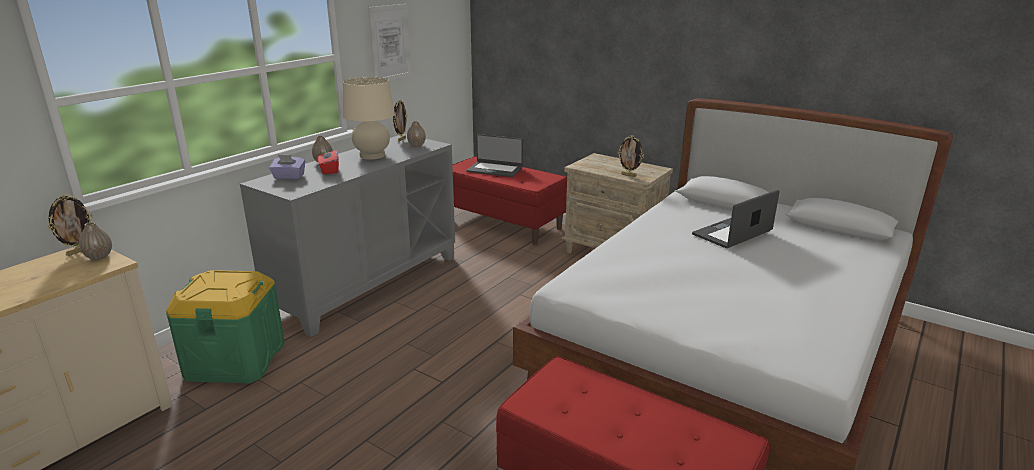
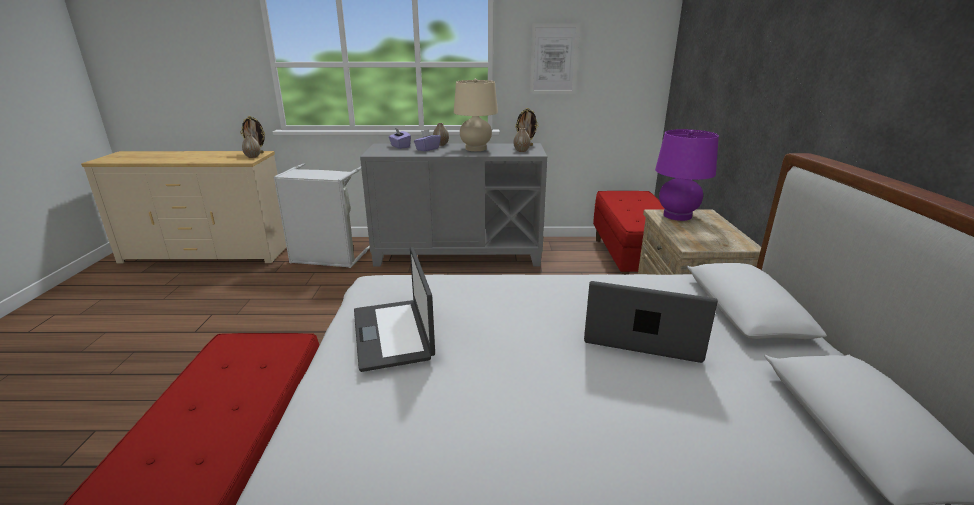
camera: 55 degrees right, 0 degrees up
green storage box [166,270,285,383] -> grey laundry basket [274,163,370,268]
red tissue box [318,147,339,174] -> purple tissue box [414,129,441,152]
laptop [466,134,523,177] -> laptop moved to [354,247,435,372]
picture frame [617,135,644,177] -> none
none -> purple table lamp [655,129,719,221]

